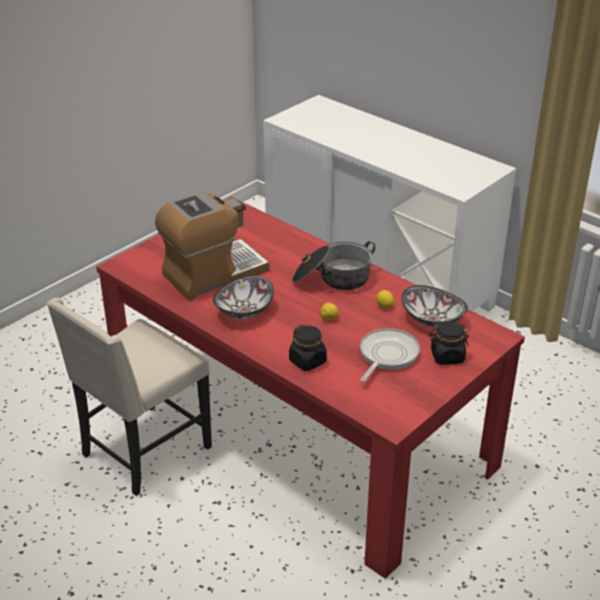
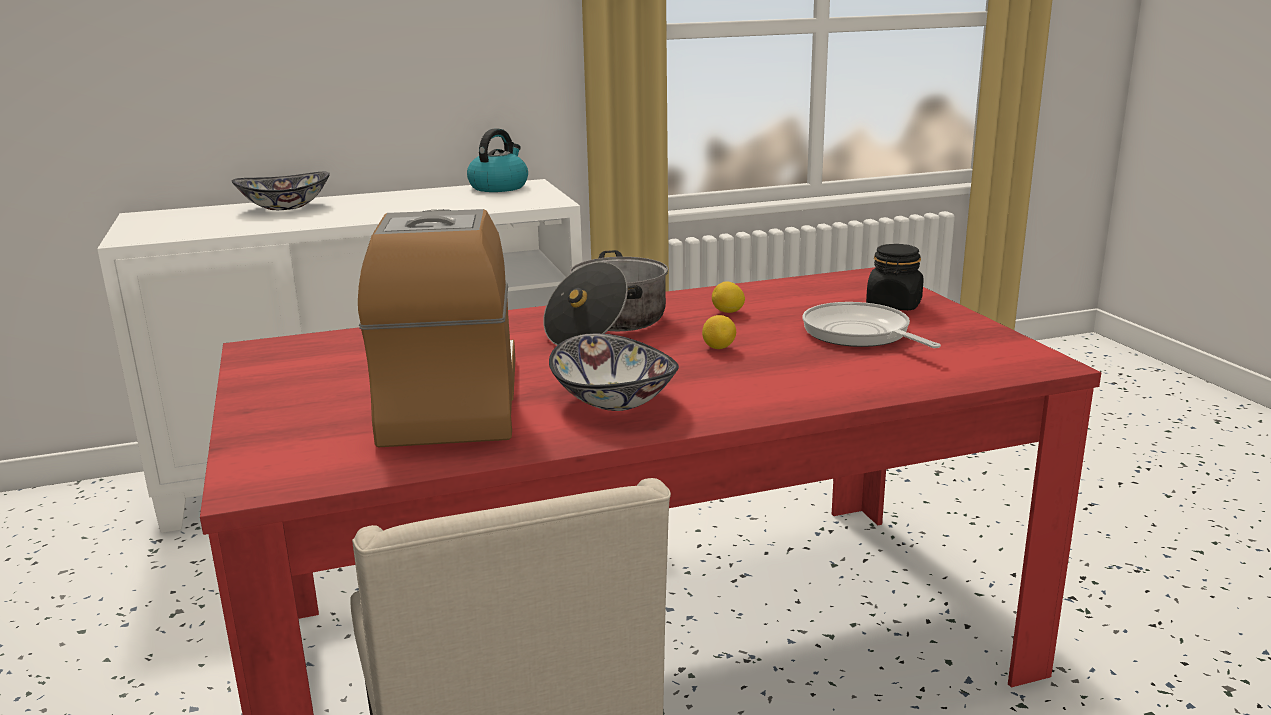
camera: 60 degrees left, 15 degrees down
black jar [289,325,327,371] -> none
bowl [401,285,468,327] -> bowl moved to [232,172,330,210]
none -> kettle [467,128,528,192]

